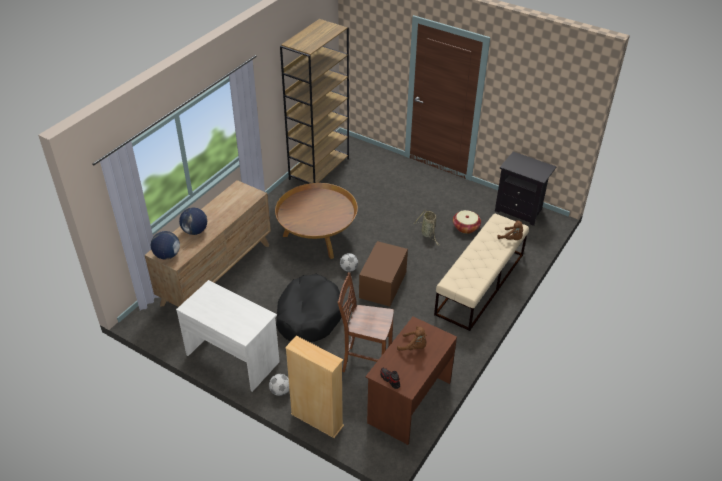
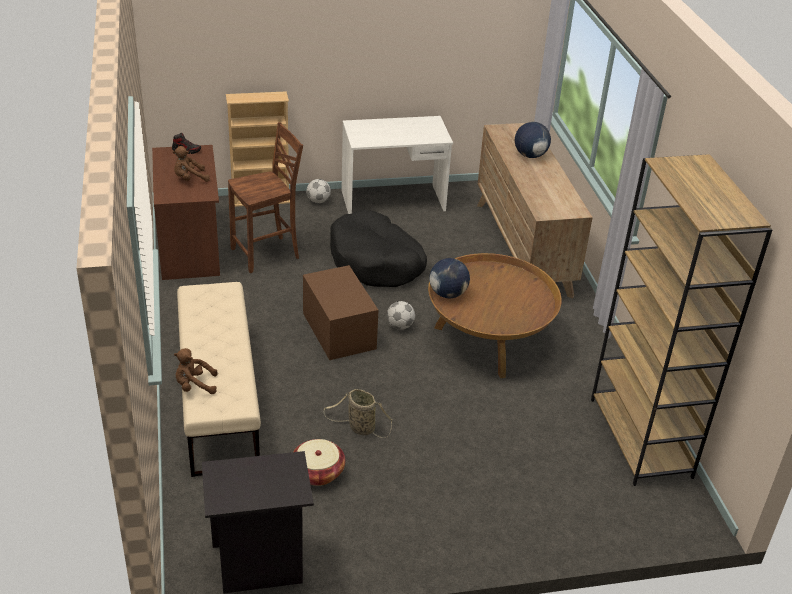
camera: 135 degrees right, 5 degrees down
globe [151,231,180,259] -> globe moved to [429,258,470,298]

